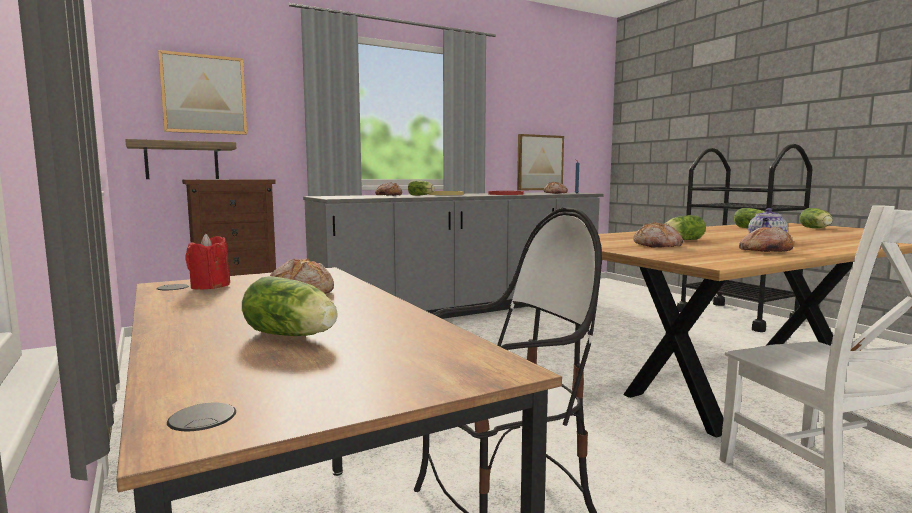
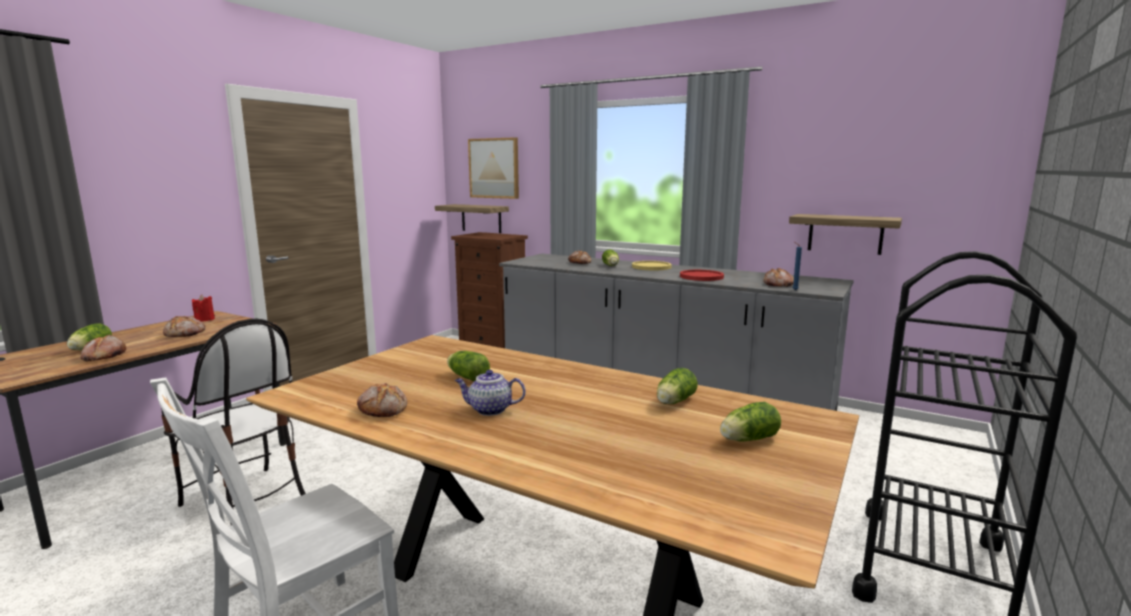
camera: 60 degrees right, 5 degrees up
picture [517,134,564,191] -> shelf [789,214,902,255]
bread [633,222,683,248] -> bread moved to [80,335,126,362]

